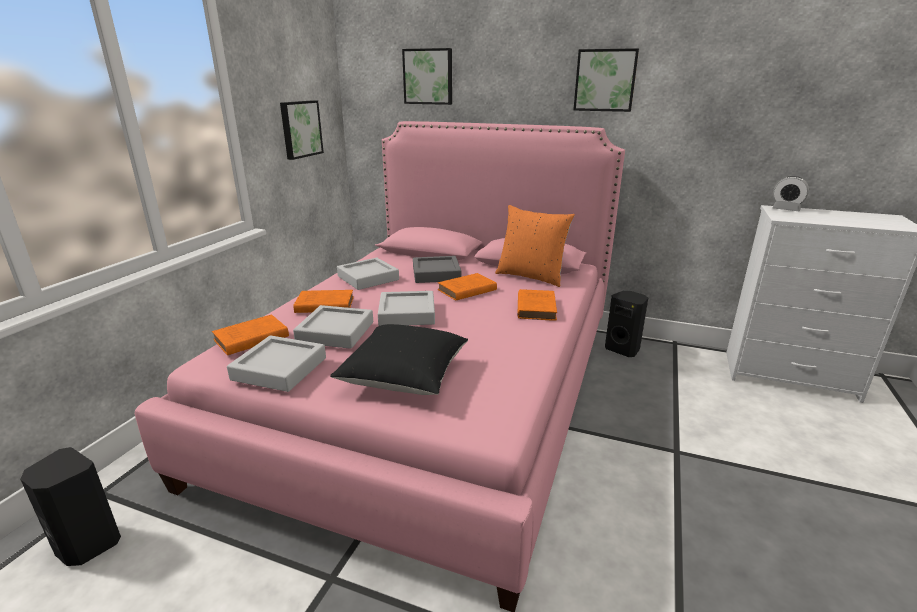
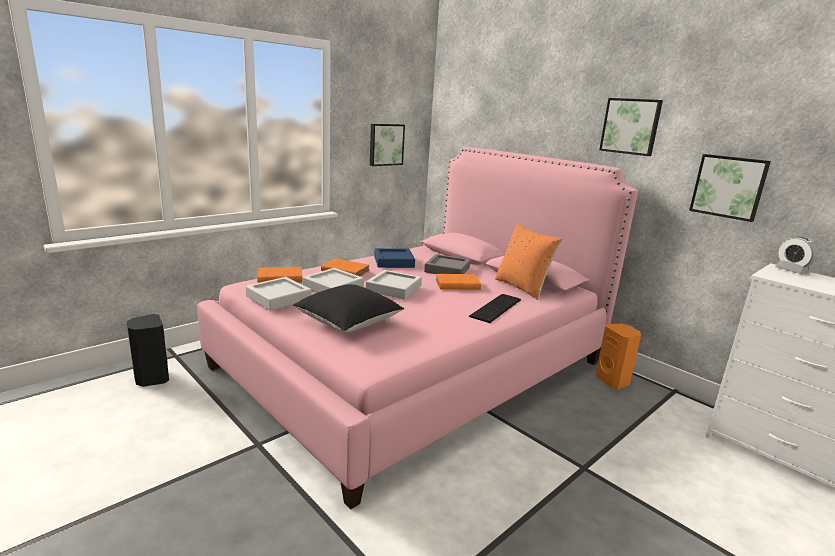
camera: 25 degrees right, 5 degrees down
grey tray [337,258,399,290] -> blue tray [374,248,415,268]
picture [402,48,452,105] -> picture moved to [689,154,771,222]
orange book [517,289,557,321] -> keyboard [469,294,521,323]
black speaker [605,291,648,357] -> orange speaker [595,324,641,389]

